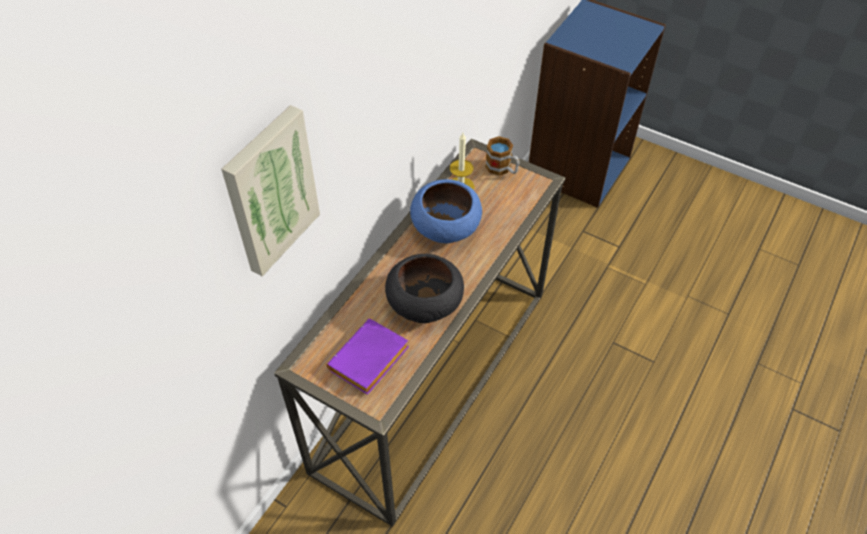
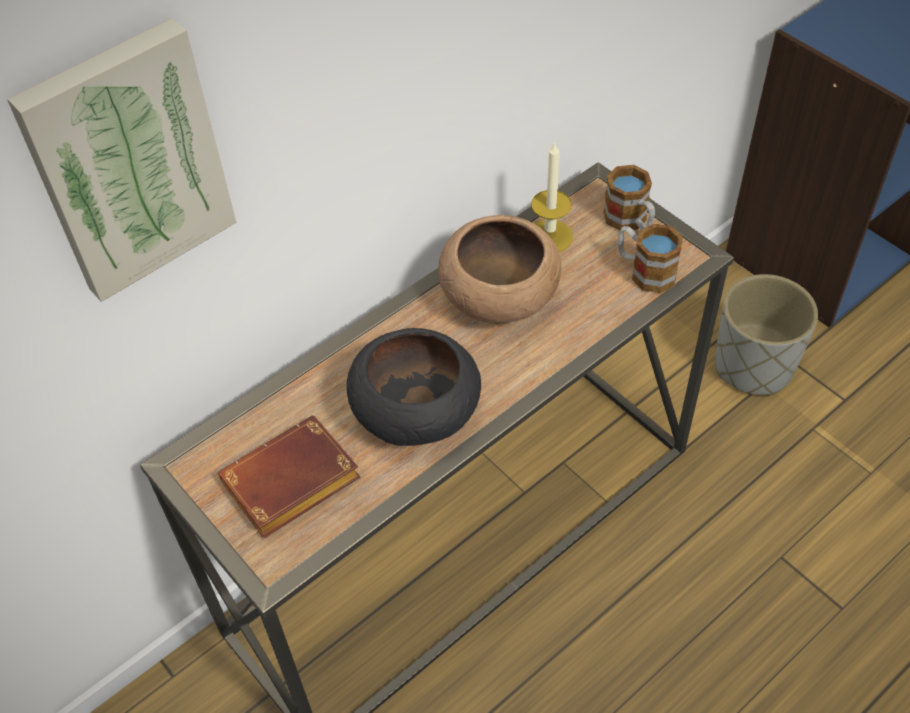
camera: 20 degrees right, 0 degrees up
purple book [327,319,409,395] -> brown book [218,415,360,539]
blue bowl [410,179,482,243] -> brown bowl [438,215,561,324]
none -> mug [618,224,683,293]
none -> grey planter [715,274,818,396]

